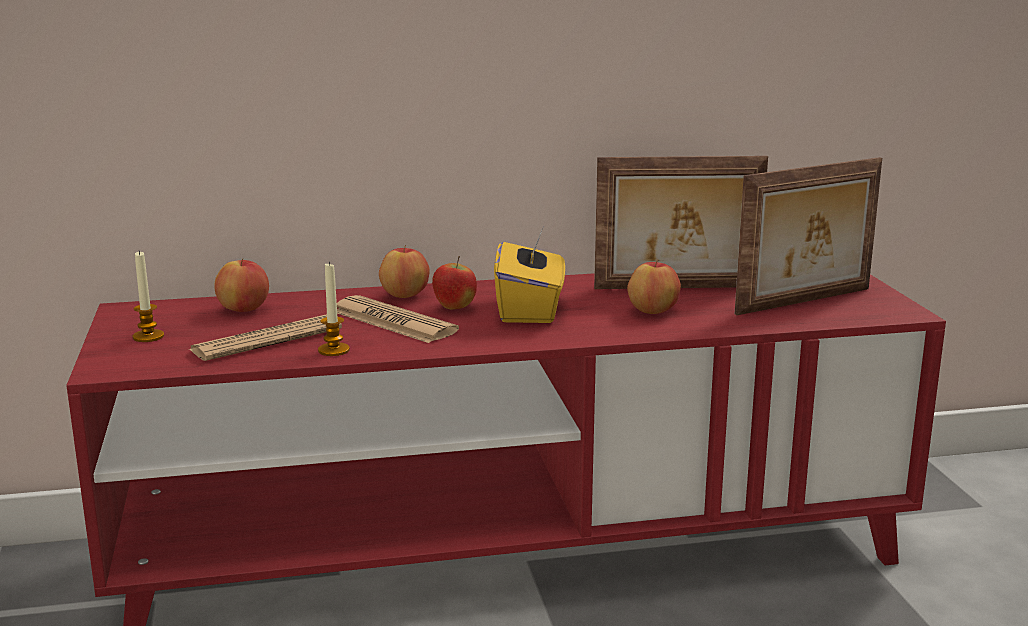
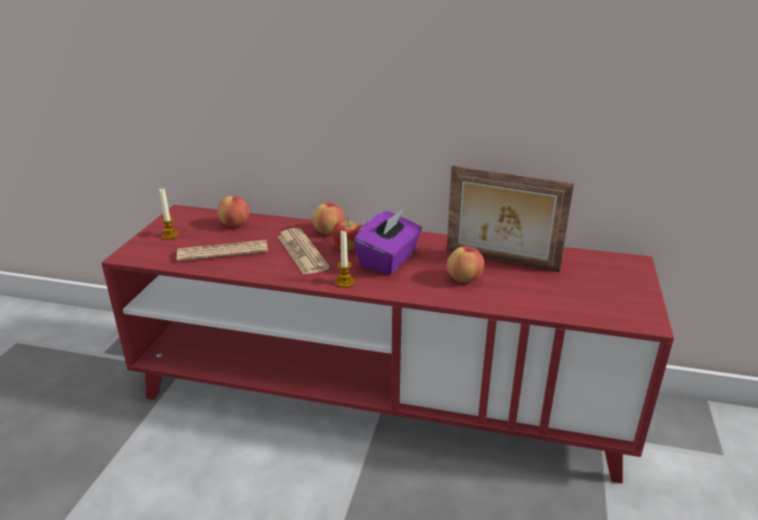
camera: 25 degrees right, 10 degrees up
candle [318,262,350,356] -> candle moved to [335,230,355,288]
yellow tissue box [494,228,565,323] -> purple tissue box [354,208,422,275]
picture frame [735,157,882,315] -> none

